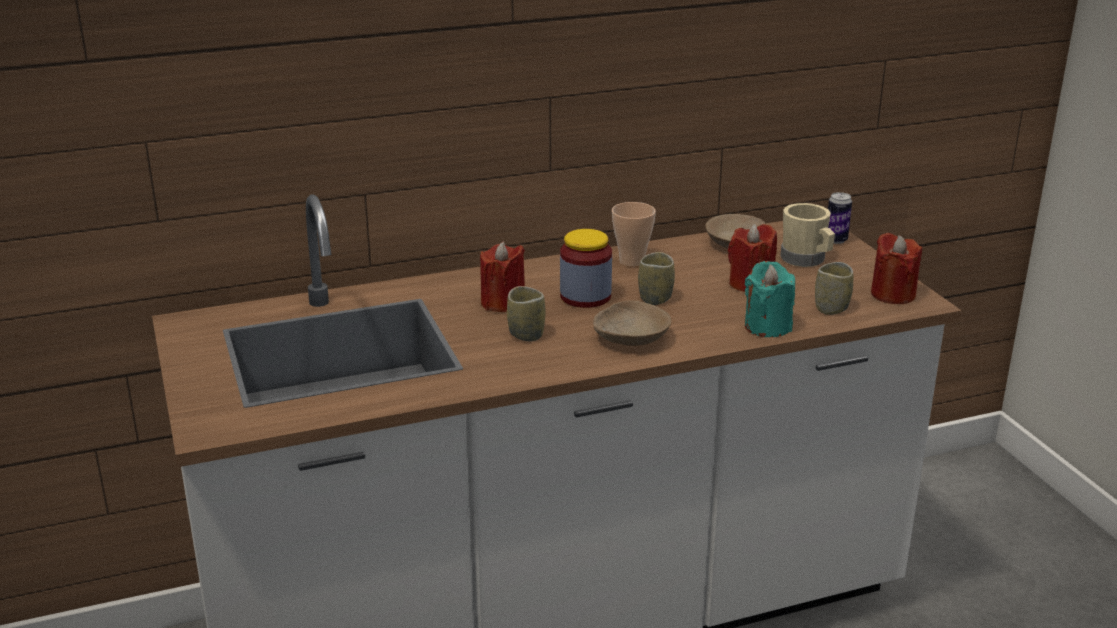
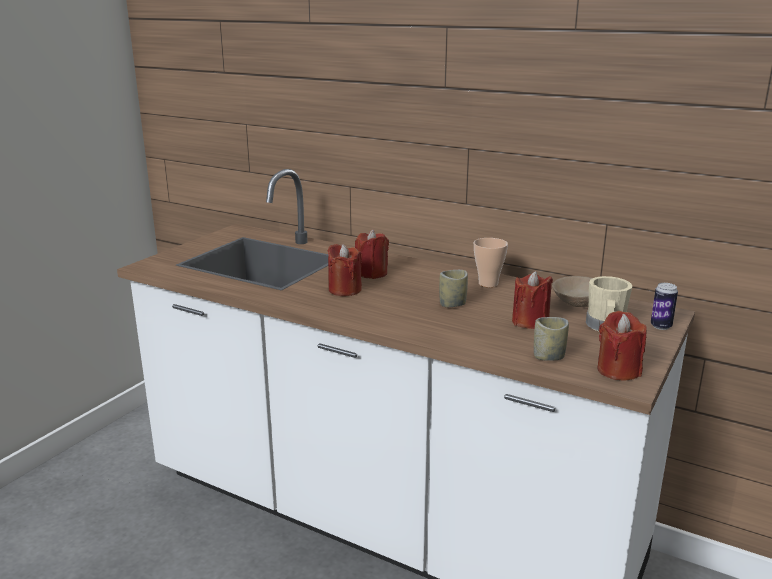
camera: 50 degrees right, 5 degrees down
cup [507,286,545,341] -> red candle [328,244,362,296]
jar [560,229,612,308] -> none
beige bowl [593,300,671,346] -> none
turquoise candle [745,261,795,337] -> none

